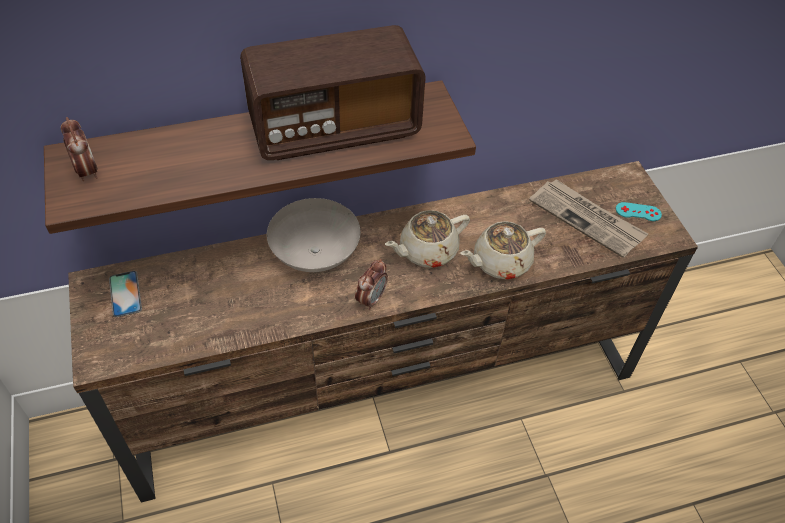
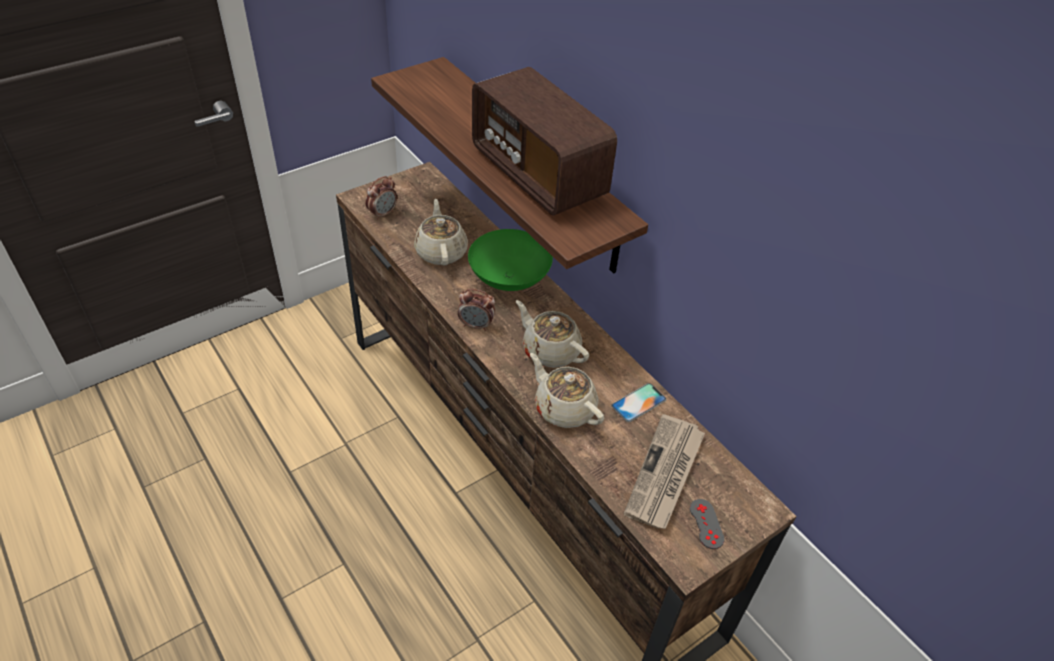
camera: 70 degrees right, 5 degrees down
alarm clock [61,117,98,181] -> alarm clock moved to [365,176,397,220]
phone [109,271,142,317] -> phone moved to [611,383,667,422]
white bowl [267,198,360,272] -> green bowl [468,229,553,291]
turquoise game controller [616,202,662,221] -> grey game controller [690,499,724,549]
none -> beige teapot [414,199,468,265]

